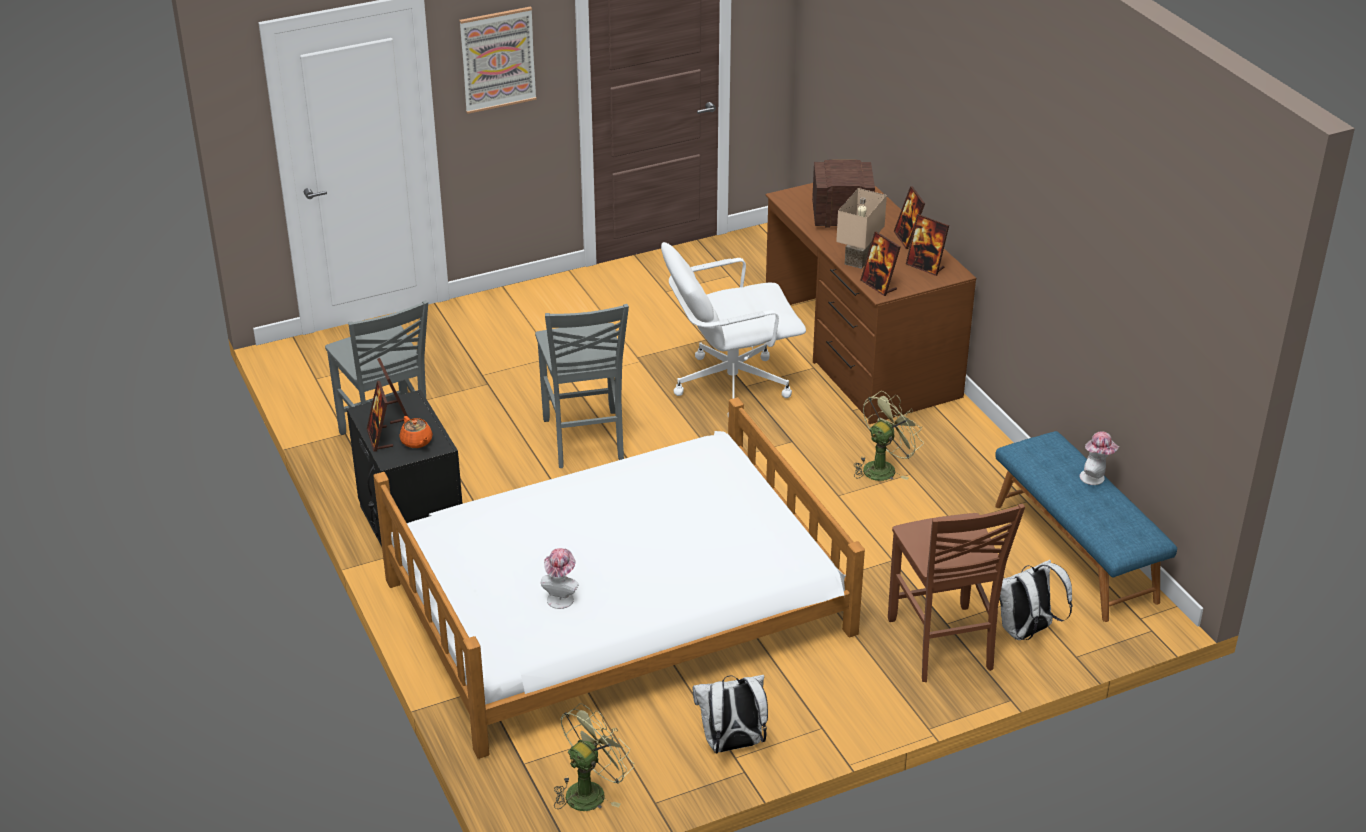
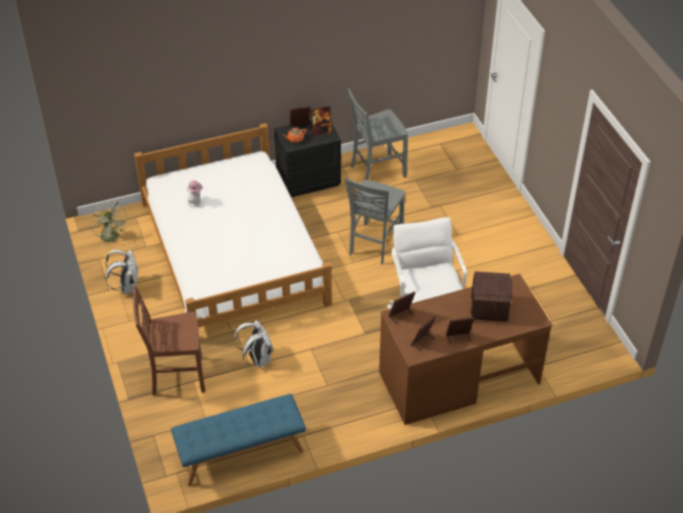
camera: 95 degrees right, 10 degrees up
picture [459,7,537,114] -> none
grey chair [535,304,629,468] -> grey chair turned 60 degrees counterclockwise [345,177,405,265]
beige table lamp [836,188,887,269] -> none
green fan [854,391,924,481] -> none
white backpack [999,560,1072,640] -> white backpack moved to [234,320,273,368]
hat [1080,431,1119,485] -> none

